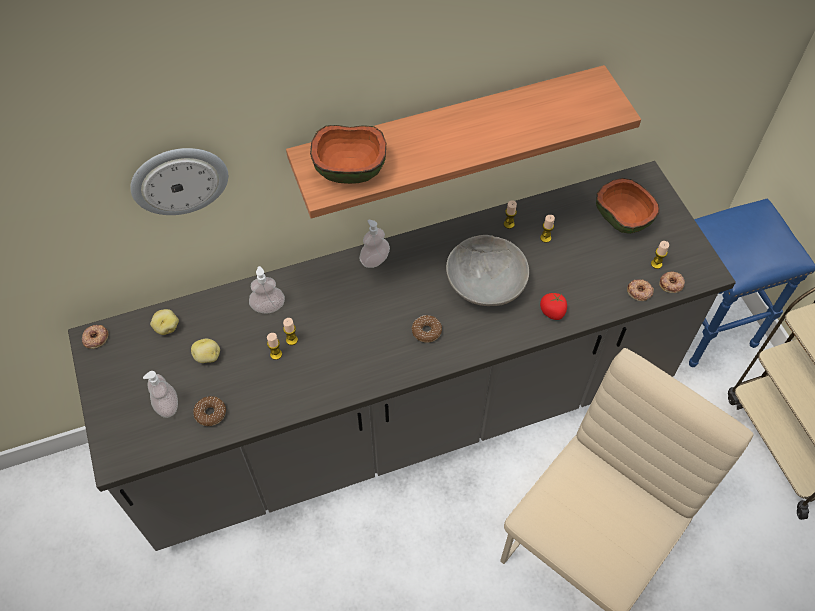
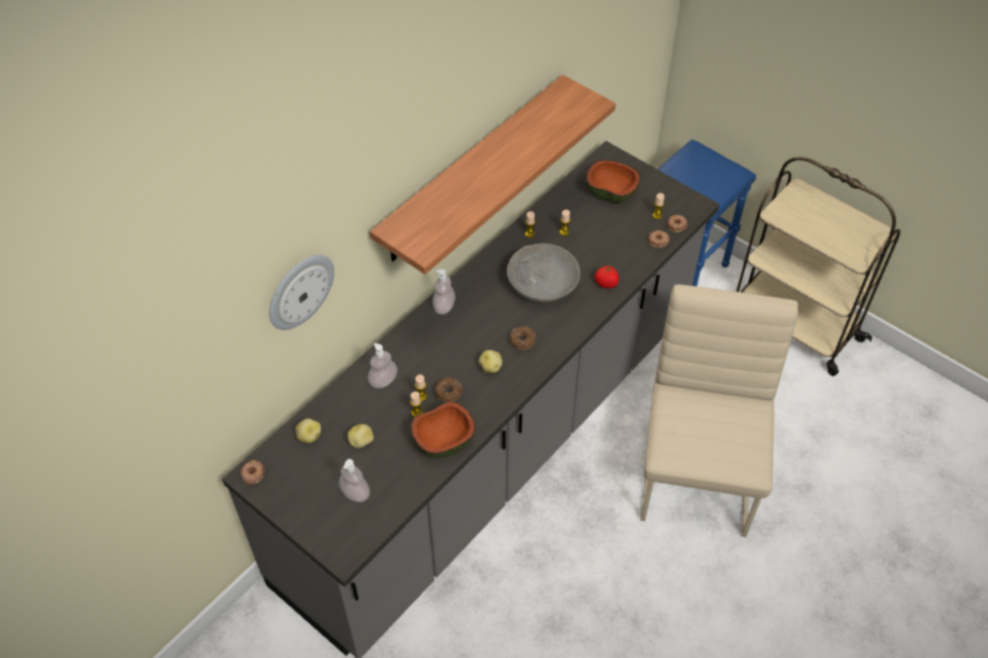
camera: 30 degrees left, 5 degrees down
donut [193,396,226,426] -> donut moved to [434,378,462,402]
bowl [310,125,386,184] -> bowl moved to [410,401,476,459]
none -> potato [479,350,502,373]

